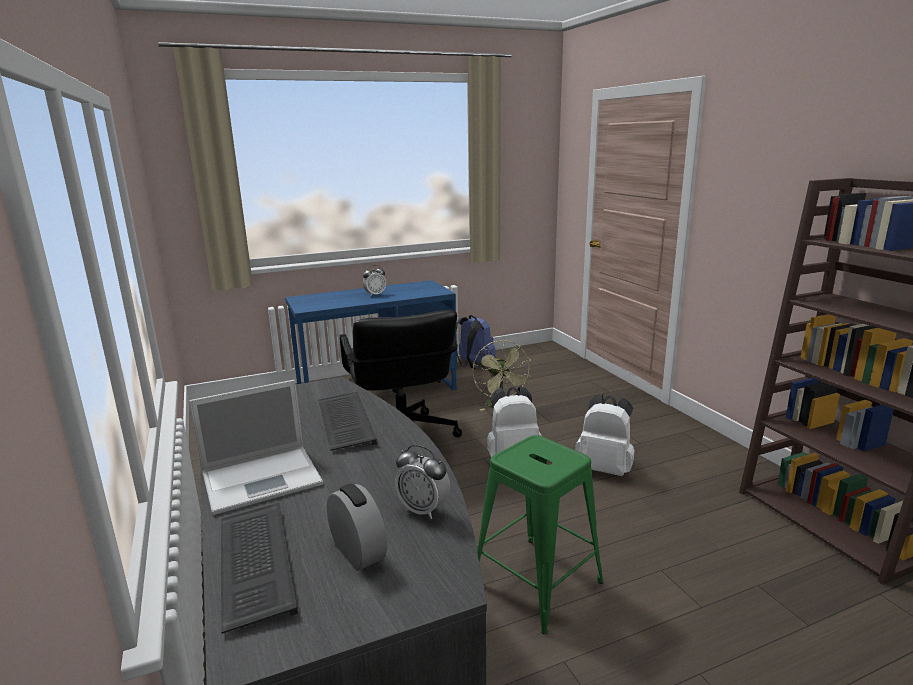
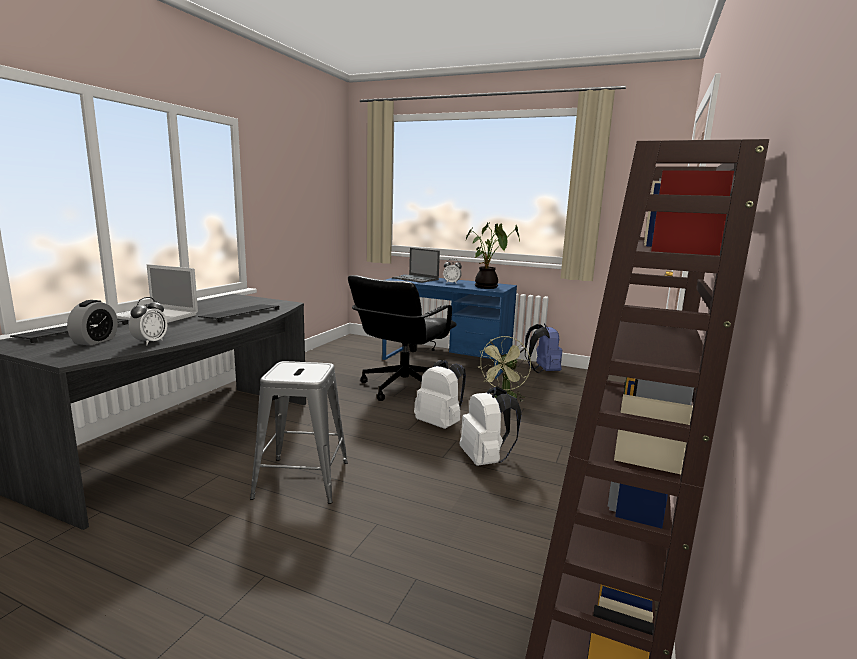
camera: 45 degrees right, 5 degrees down
alarm clock [395,445,450,519] -> alarm clock turned 150 degrees counterclockwise [129,297,167,345]
green stool [477,435,603,634] -> grey stool [250,361,348,504]
none -> laptop [392,248,440,283]
none -> potted plant [466,222,520,289]

